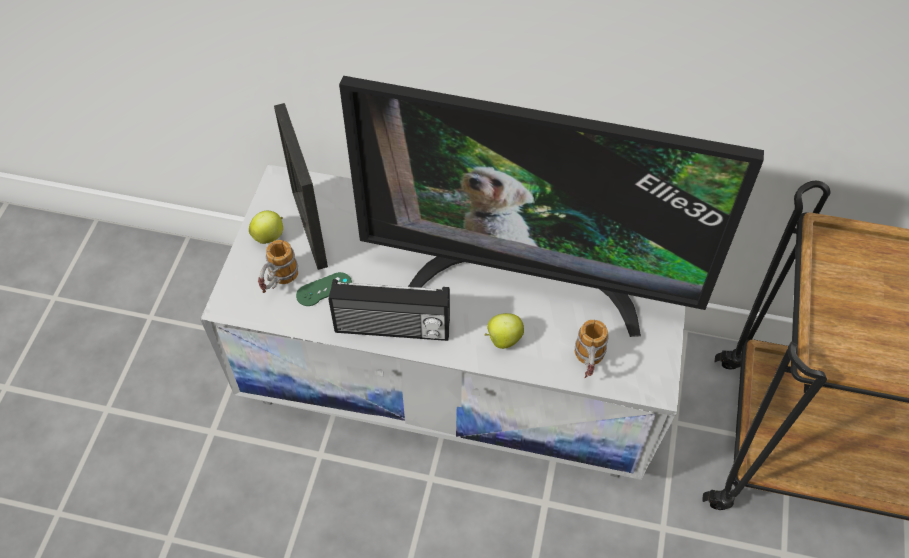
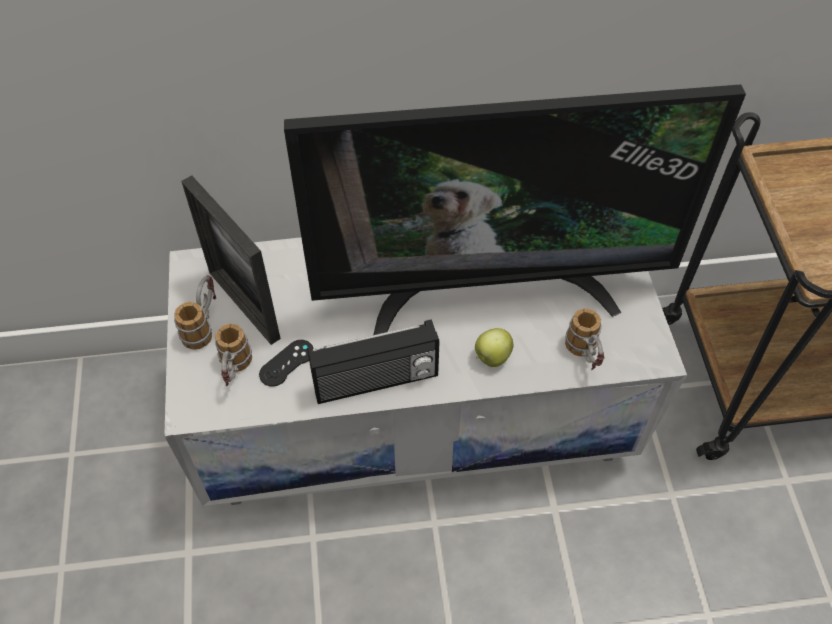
camera: 20 degrees left, 0 degrees up
apple [249,211,283,244] -> mug [174,275,216,350]
green game controller [296,272,352,306] -> black game controller [259,340,314,387]

